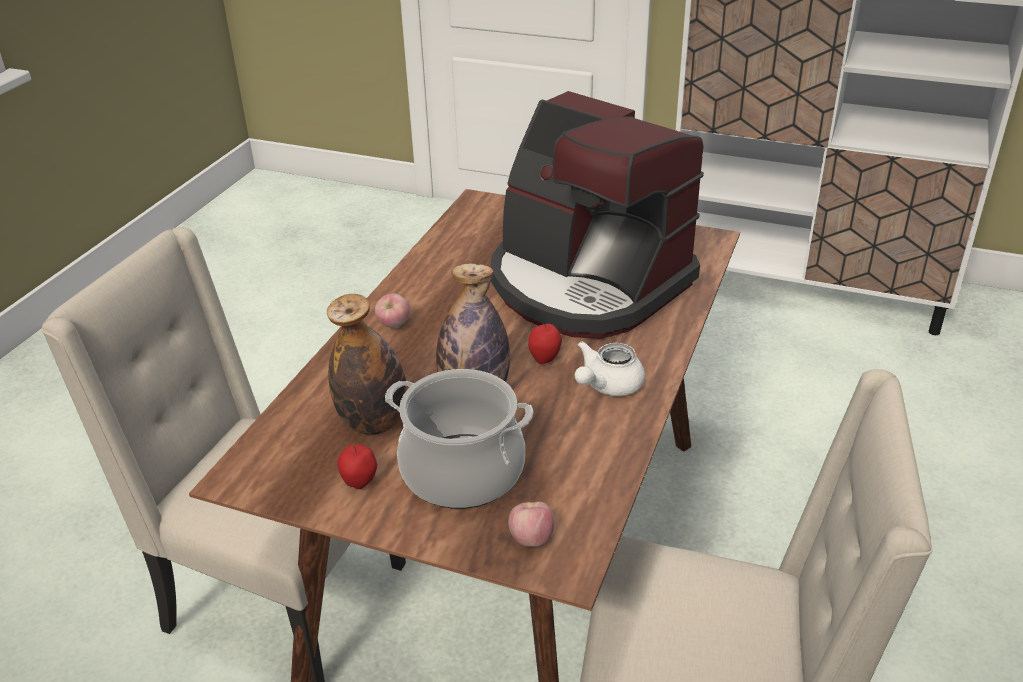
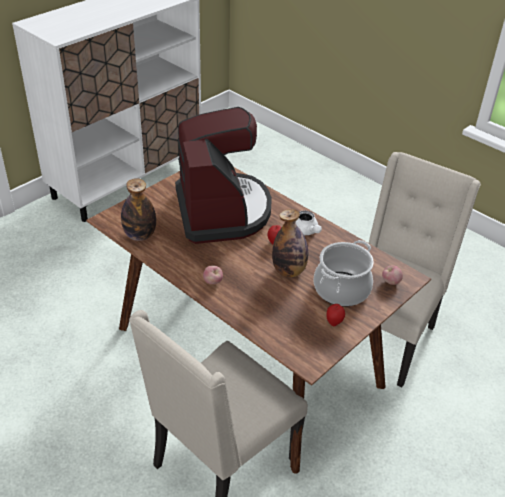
camera: 70 degrees left, 5 degrees up
bottle [327,294,408,435] -> bottle moved to [121,178,156,241]
coffee machine [490,91,704,339] -> coffee machine turned 75 degrees counterclockwise [175,107,272,244]

